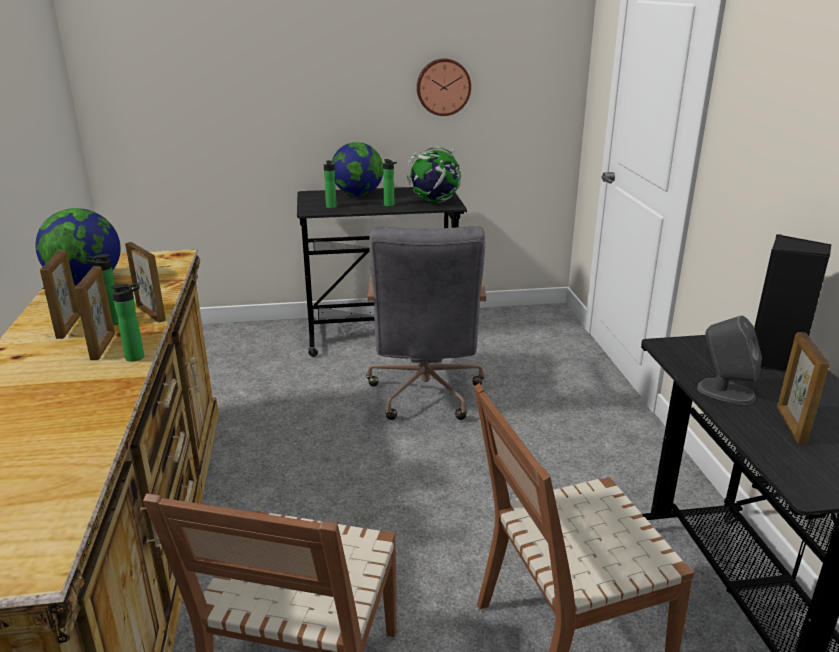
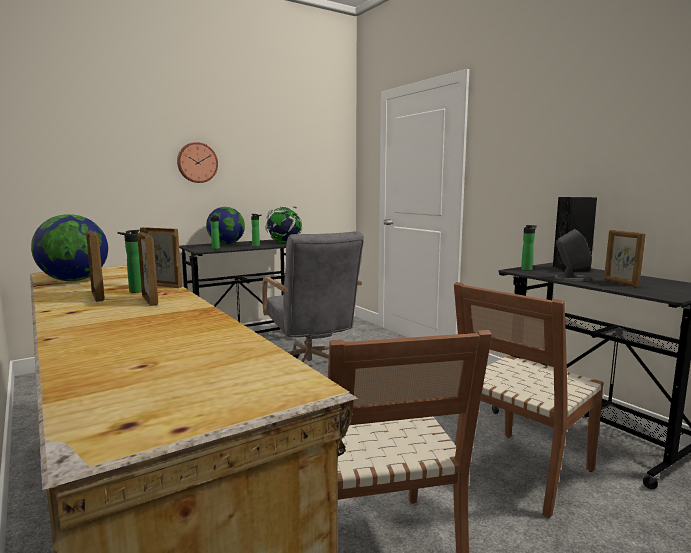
camera: 25 degrees left, 15 degrees down
bottle [110,283,144,362] -> bottle moved to [521,225,537,271]
wall clock [417,59,471,116] -> wall clock moved to [177,142,218,183]

